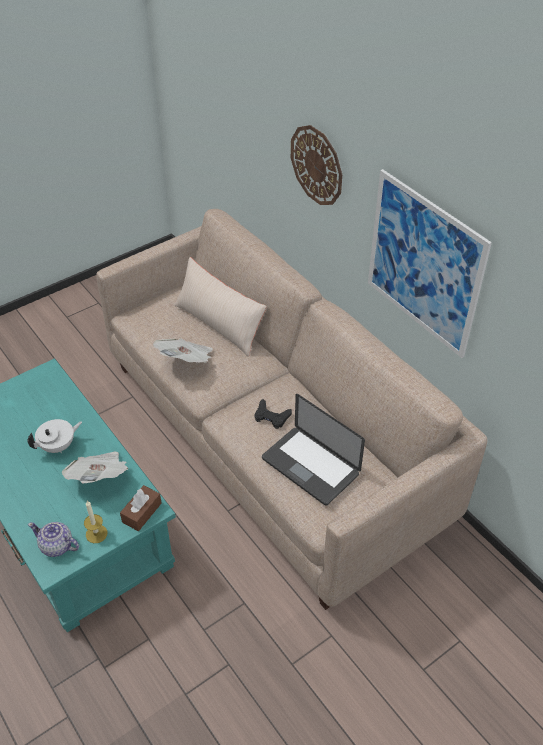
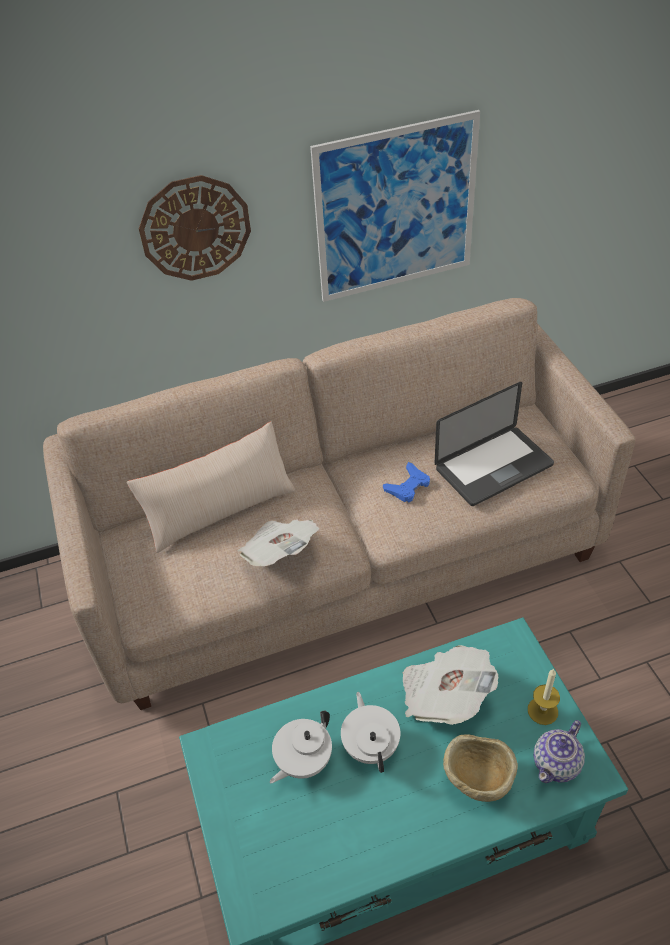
camera: 70 degrees left, 0 degrees up
brown tissue box [120,485,162,531] -> none
black game controller [255,399,292,429] -> blue game controller [383,462,430,502]
none -> white teapot [270,711,332,783]
none -> beige bowl [443,734,518,802]

